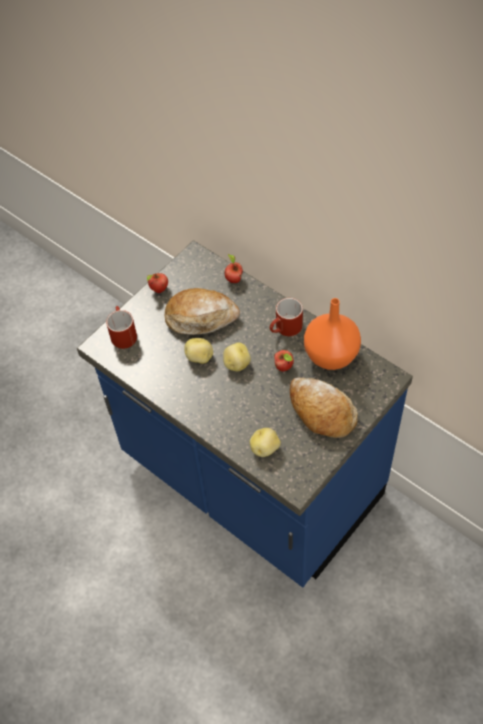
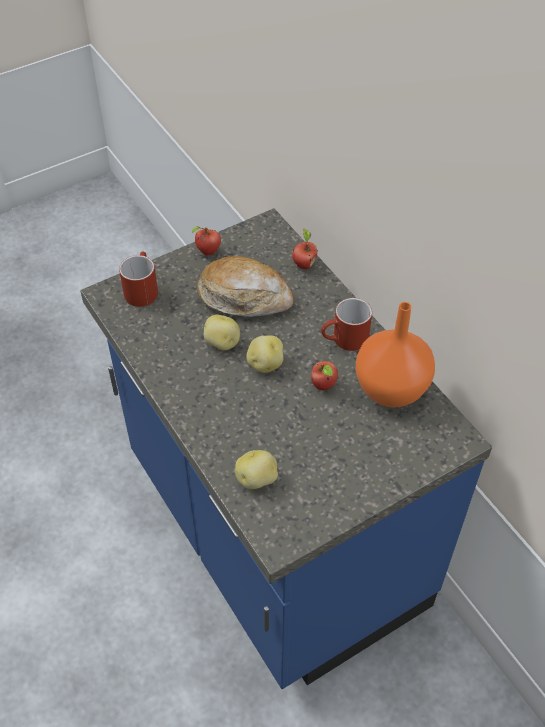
camera: 15 degrees right, 5 degrees down
bread [290,378,358,438] -> none

